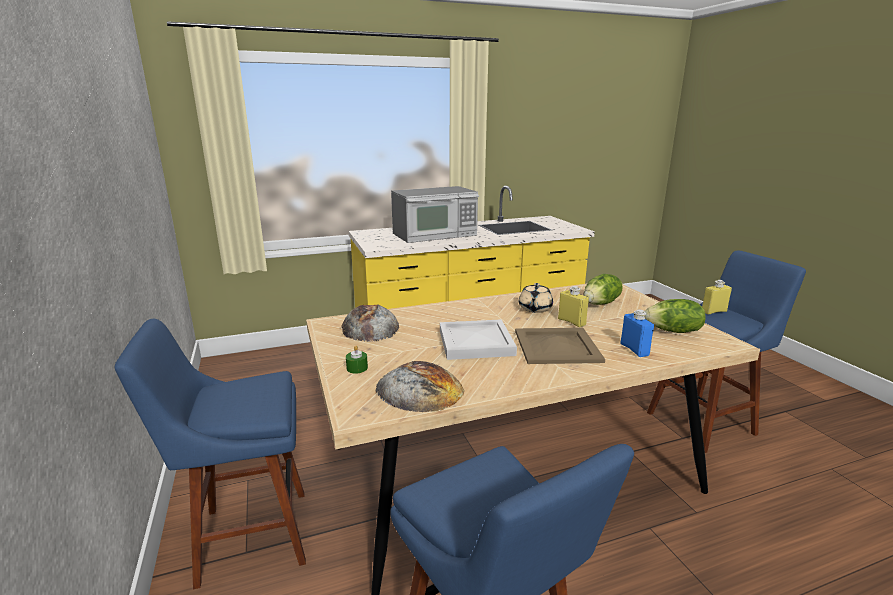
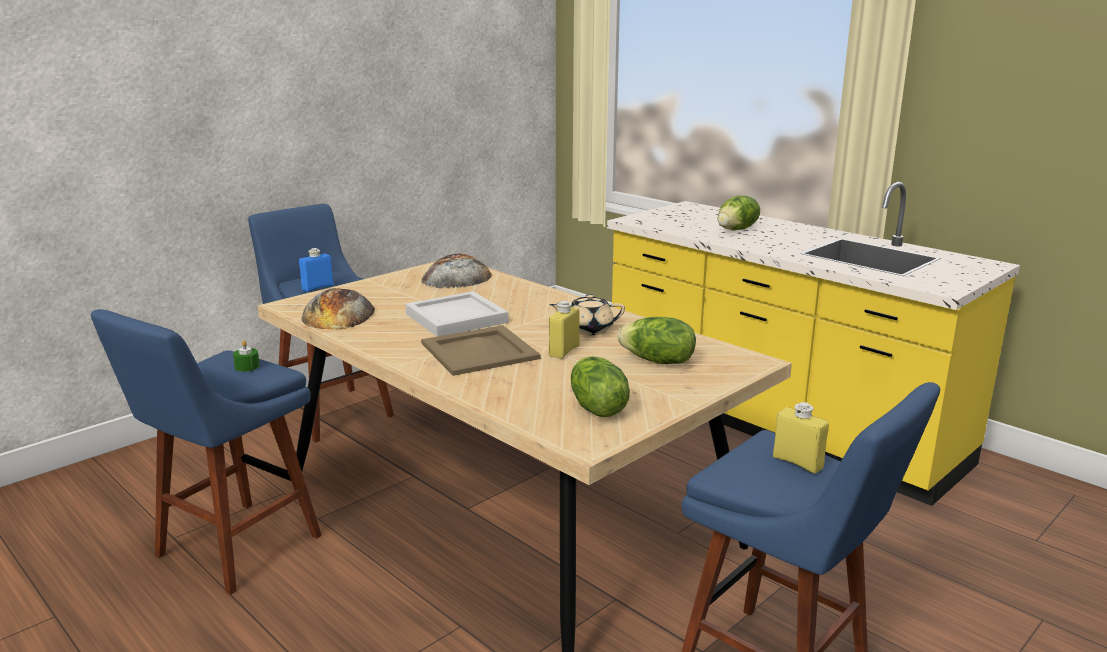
camera: 65 degrees right, 0 degrees up
green candle [346,345,368,374] -> green candle moved to [233,340,260,372]
microwave [391,186,479,243] -> lettuce [718,196,760,230]
blue bottle [620,310,654,357] -> blue bottle moved to [299,248,334,292]

